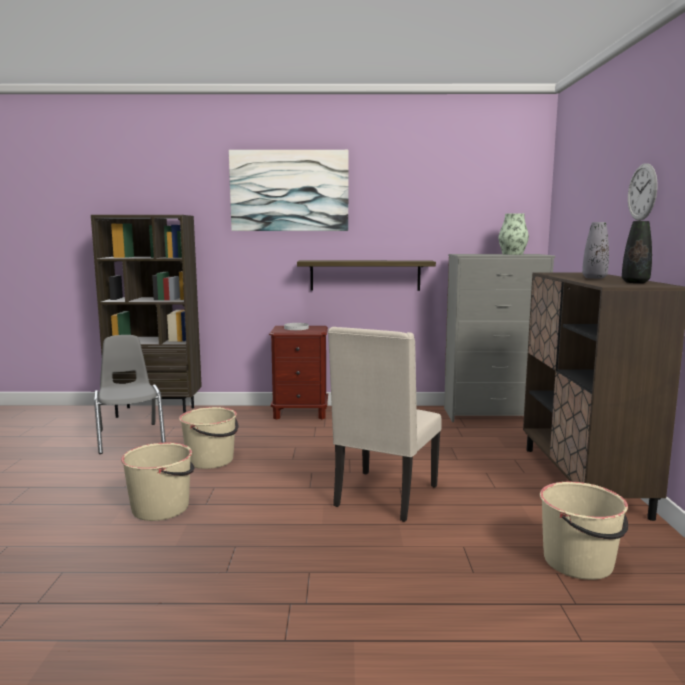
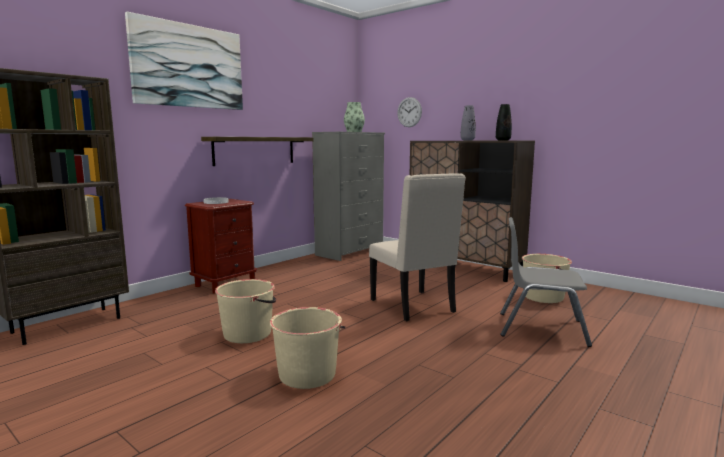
camera: 50 degrees left, 0 degrees up
grey chair [94,335,166,454] -> grey chair moved to [500,217,592,347]
wall clock [628,163,658,221] -> wall clock moved to [397,97,422,127]

